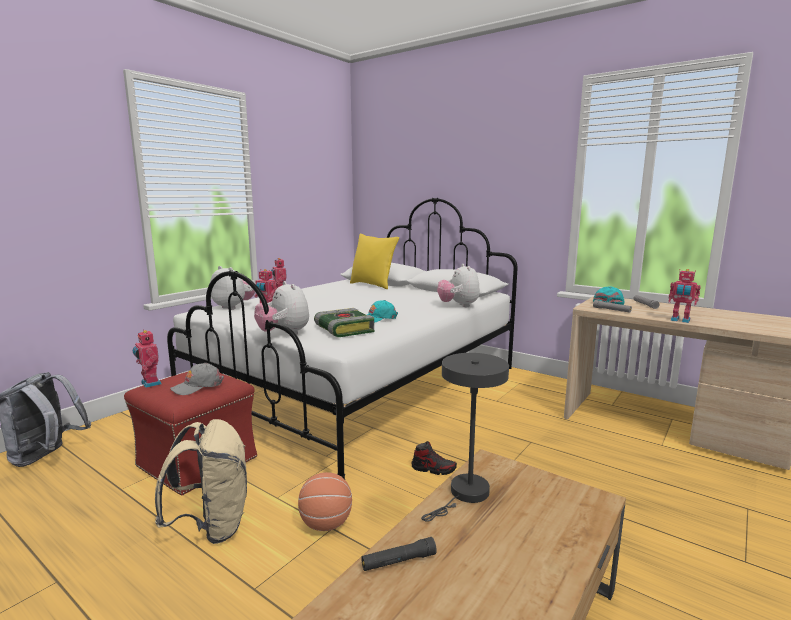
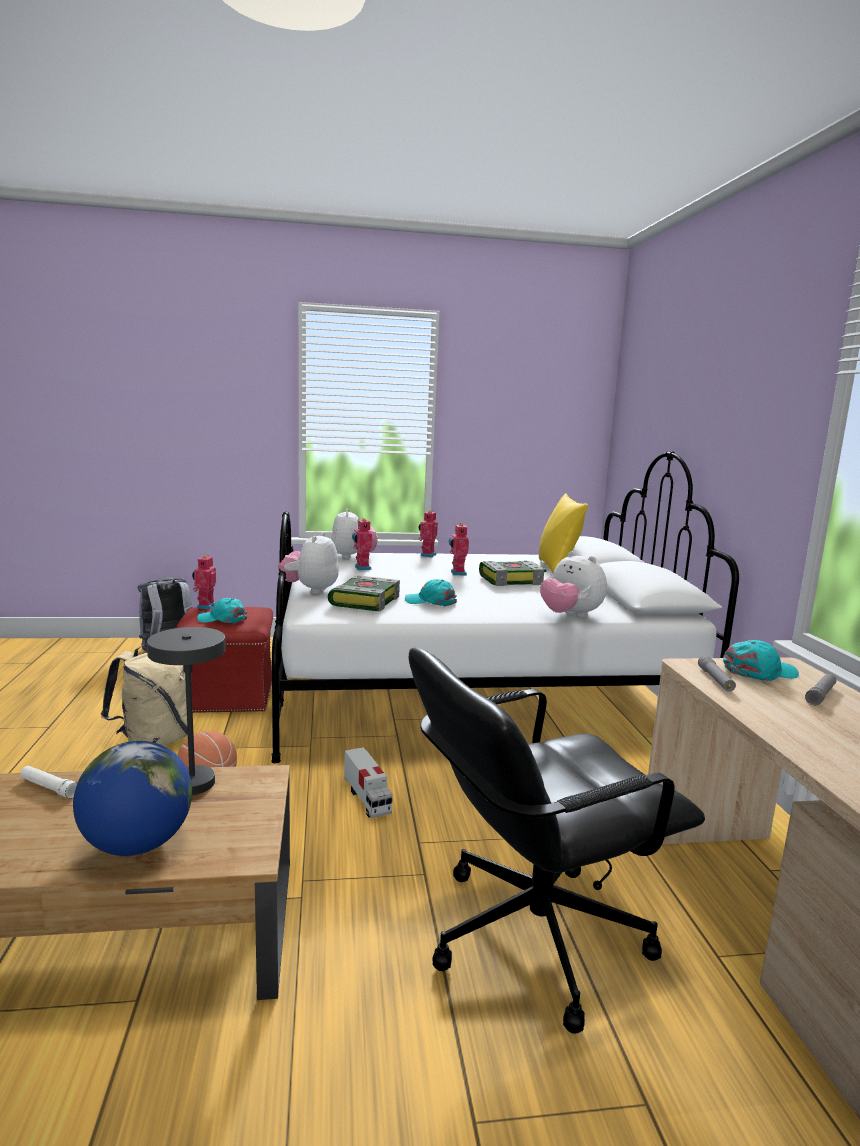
camera: 45 degrees right, 0 degrees up
grey cap [170,363,224,395] -> turquoise cap [197,598,247,623]
black flashlight [361,537,437,571] -> white flashlight [20,766,77,798]
shoe [412,441,457,475] -> toy truck [344,747,393,818]
plush toy [437,264,480,307] -> plush toy turned 75 degrees counterclockwise [540,552,607,618]
toy robot [669,269,701,323] -> toy robot moved to [449,523,469,575]
none -> globe [73,741,192,856]
none -> black office chair [409,648,705,1034]
none -> book [479,560,546,586]

